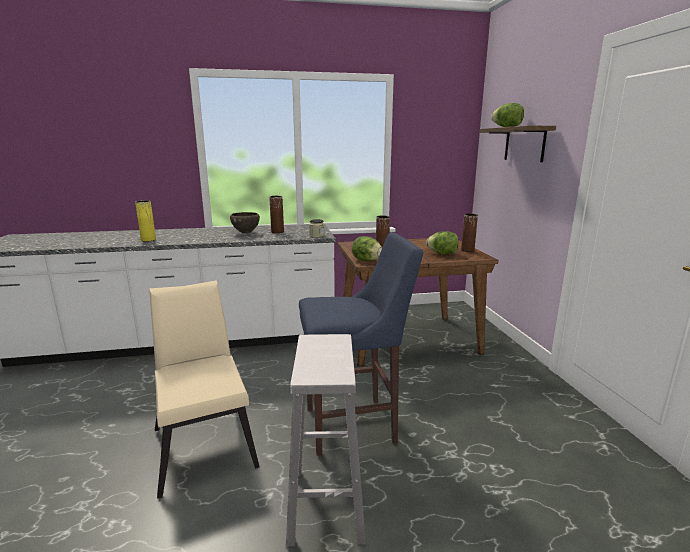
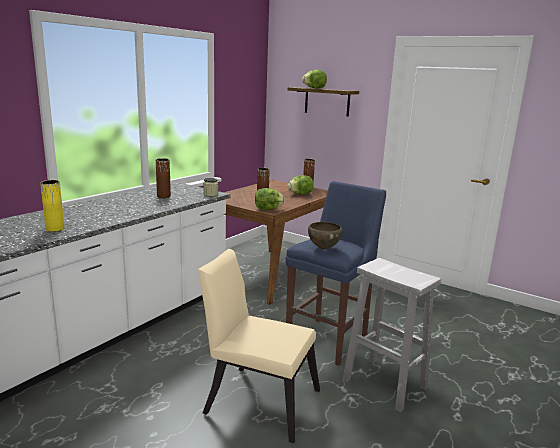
camera: 45 degrees left, 0 degrees up
brown bowl [230,212,260,234] -> brown bowl moved to [308,222,343,249]

